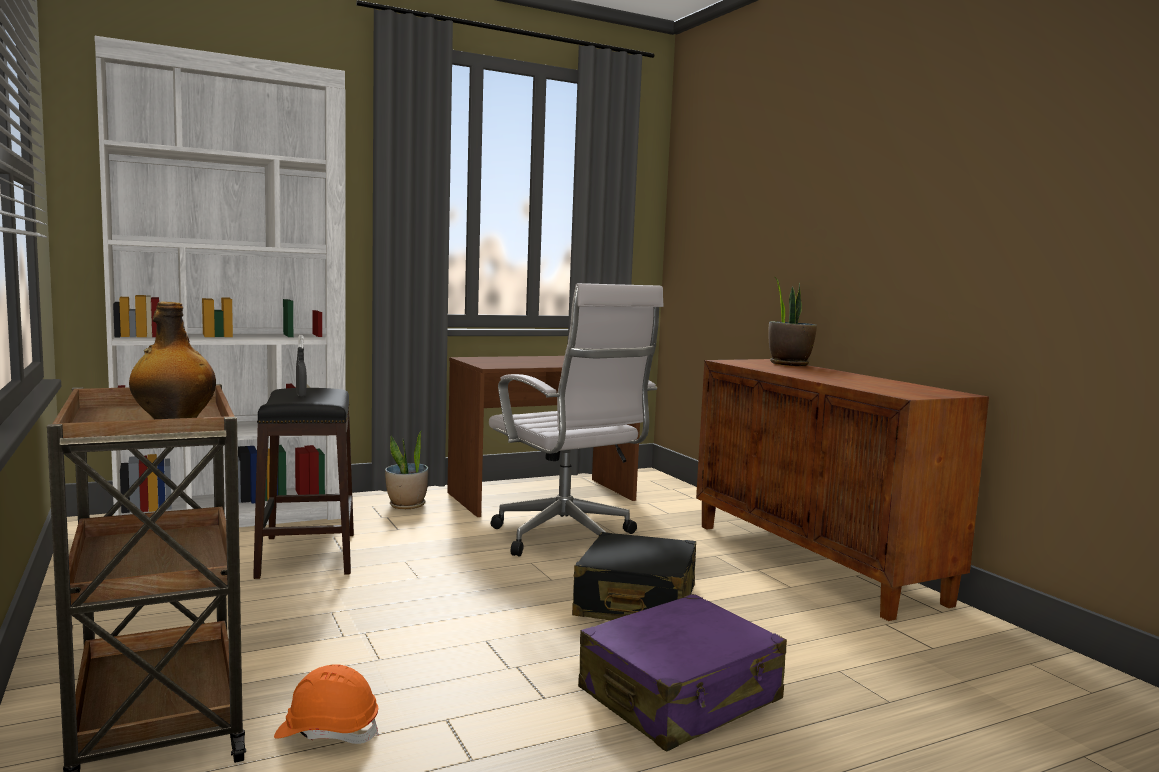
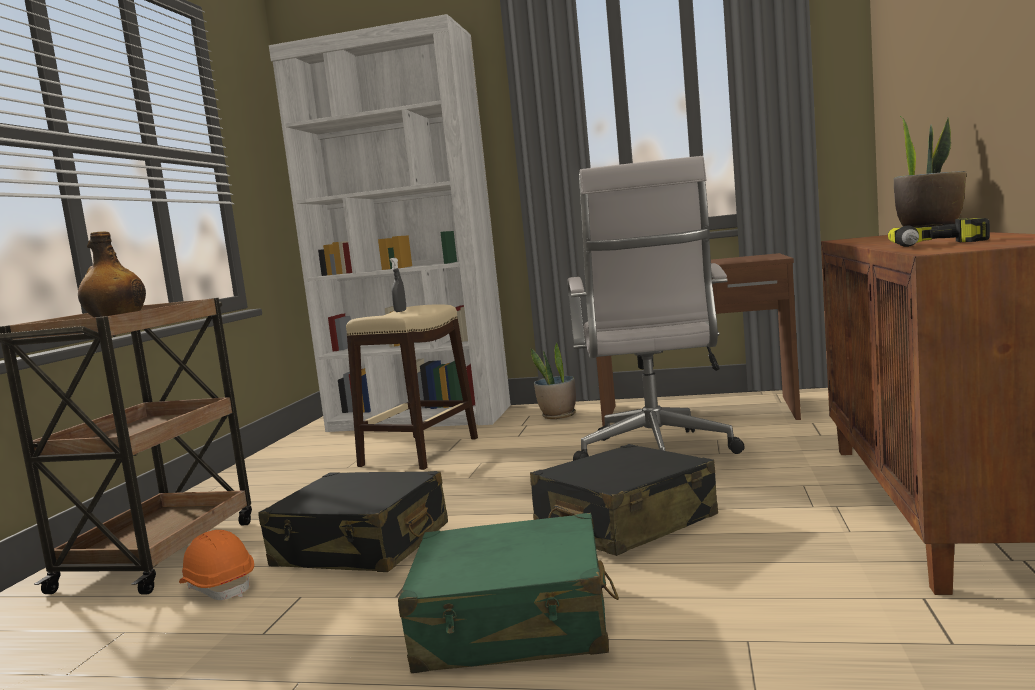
camera: 40 degrees right, 0 degrees up
black stool [253,388,354,579] -> beige stool [346,304,478,470]
purple suitcase [578,594,787,751] -> green suitcase [398,513,619,673]
none -> black suitcase [258,471,448,572]
none -> power drill [888,218,990,247]

